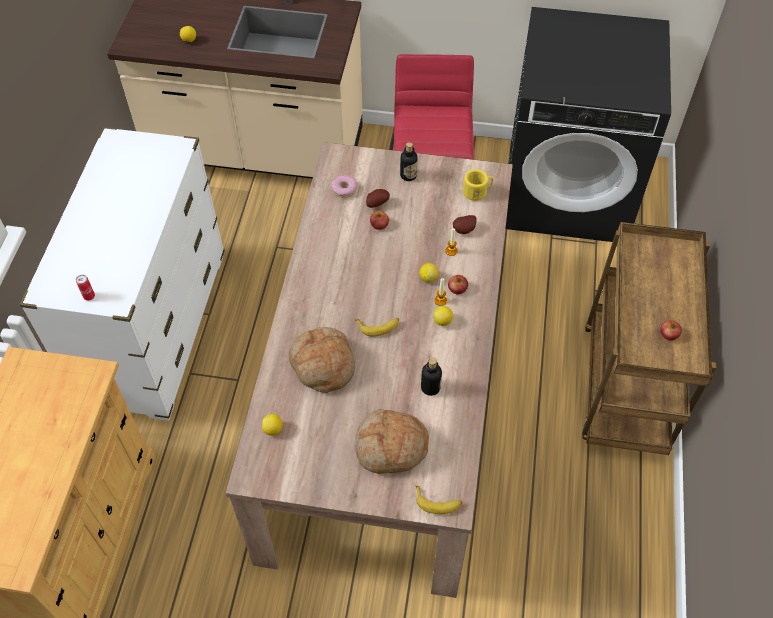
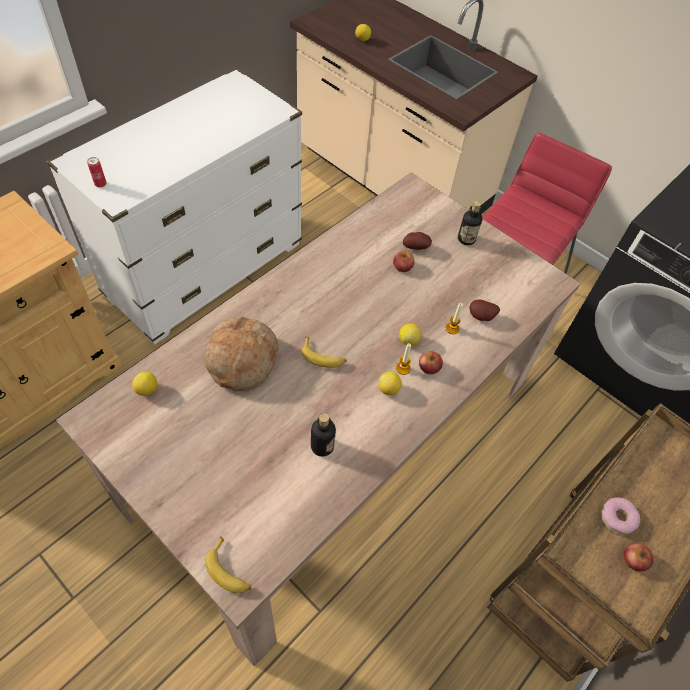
camera: 30 degrees right, 0 degrees up
donut [331,175,357,198] -> donut moved to [601,497,640,535]
bread [355,409,429,474] -> none
yellow mug [463,169,493,201] -> none

